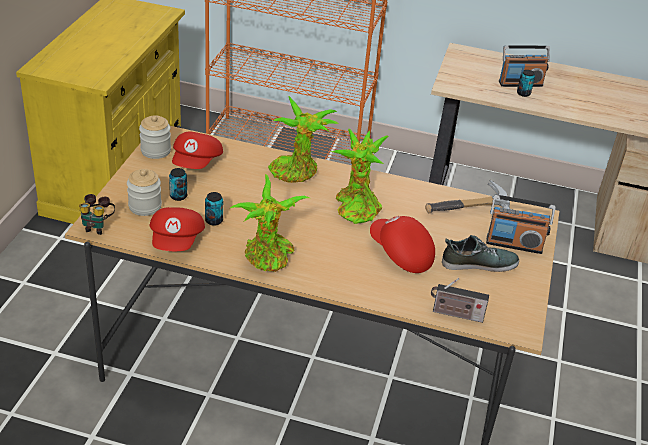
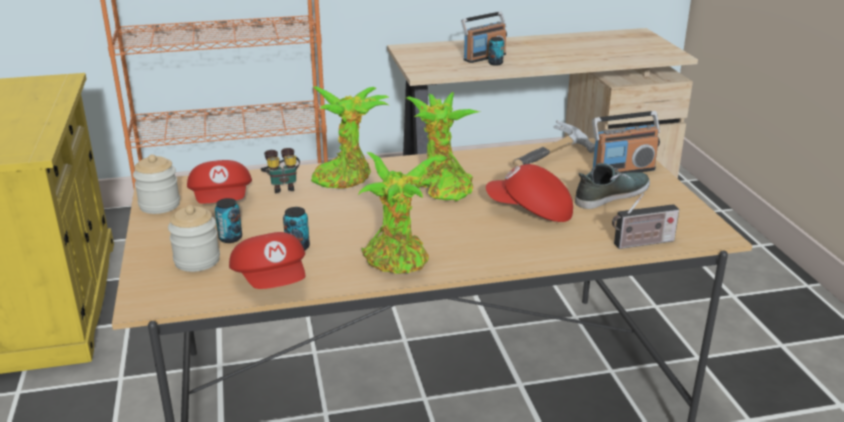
camera: 25 degrees left, 10 degrees down
binoculars [79,194,115,235] -> binoculars moved to [261,148,300,194]

